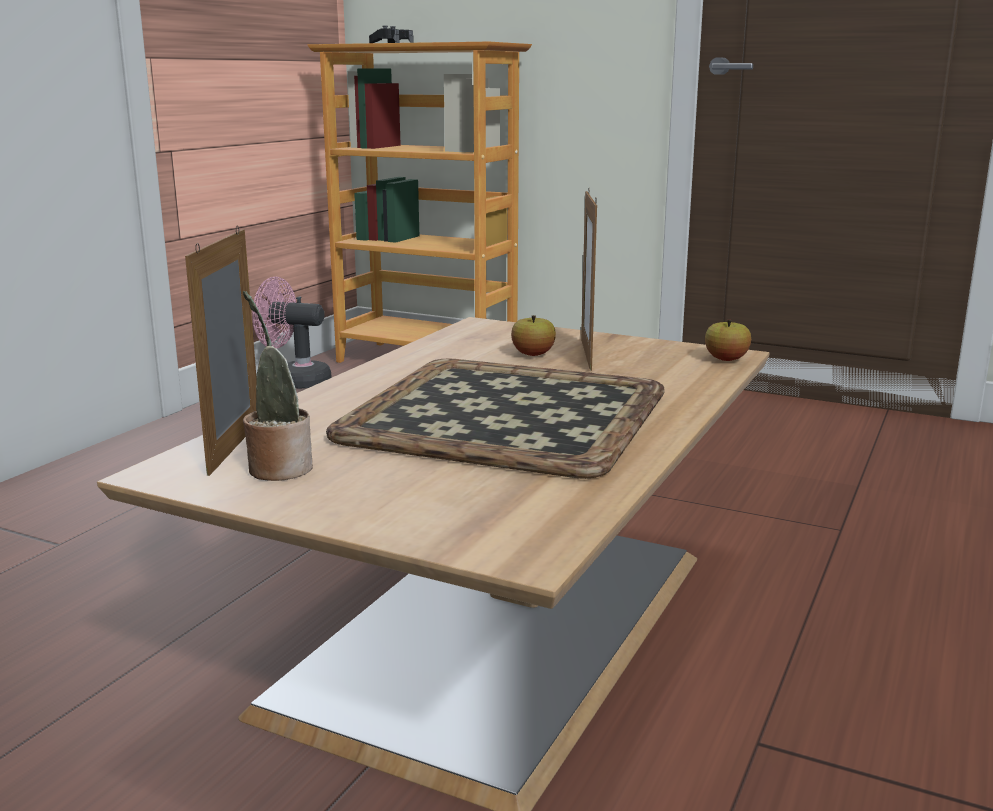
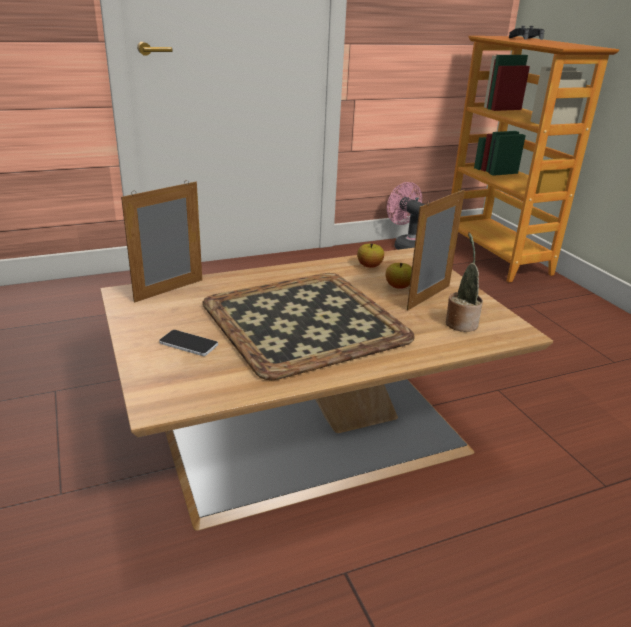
camera: 40 degrees right, 10 degrees up
potted plant [243,291,313,481] -> potted plant moved to [446,233,483,332]
apple [705,320,751,361] -> apple moved to [357,243,384,268]
none -> phone [159,330,218,356]

